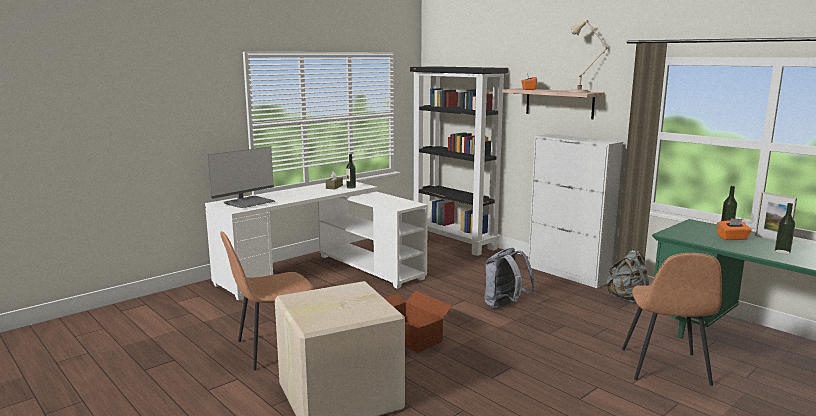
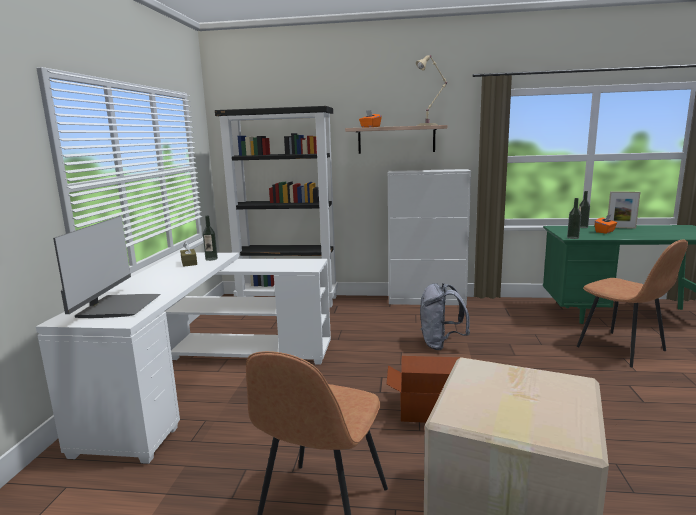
camera: 40 degrees left, 0 degrees up
grey backpack [606,250,649,302] -> none
bottle [775,203,795,254] -> bottle moved to [567,198,581,239]

